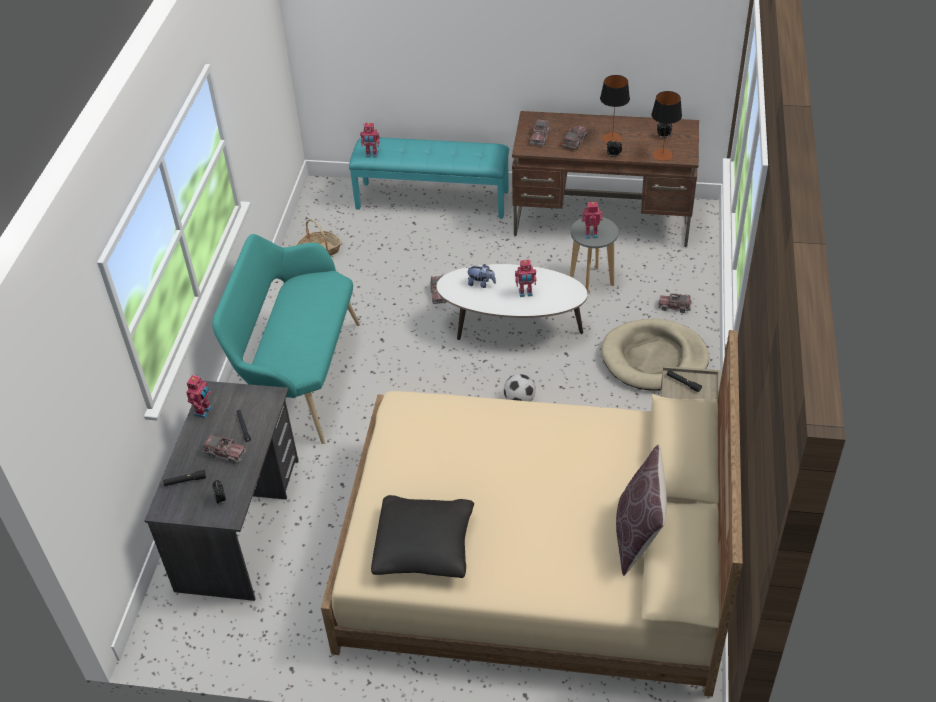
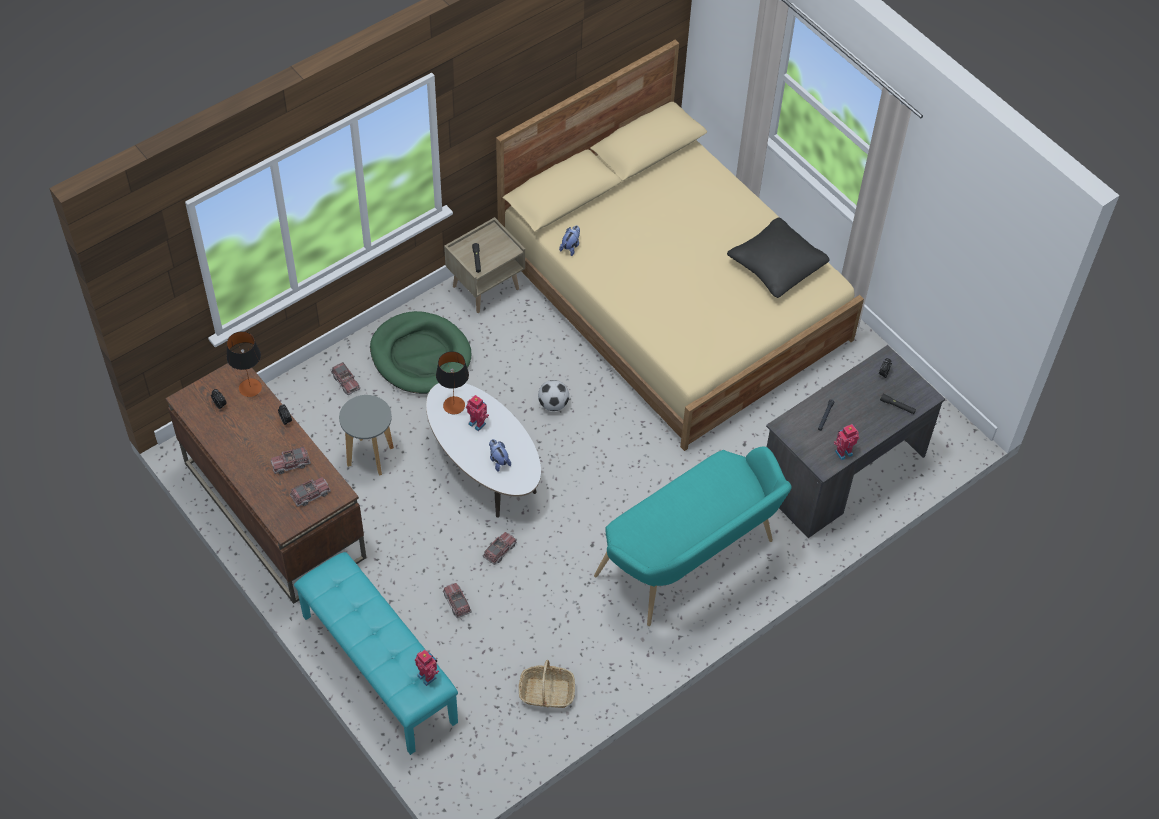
camera: 140 degrees left, 10 degrees up
toy truck [203,434,247,464] -> toy truck moved to [443,583,472,618]
toy robot [582,202,603,239] -> none
table lamp [600,75,630,143] -> table lamp moved to [436,351,469,414]
beige dog bed [601,319,709,391] -> green dog bed [370,311,472,394]
brown pillow [616,444,667,576] -> none
none -> plush toy [559,225,580,256]

